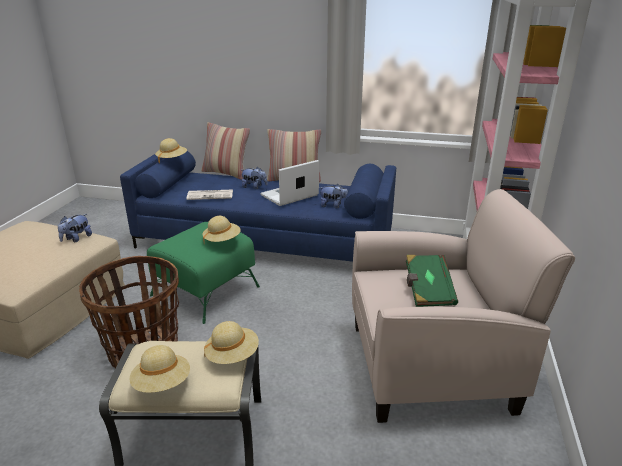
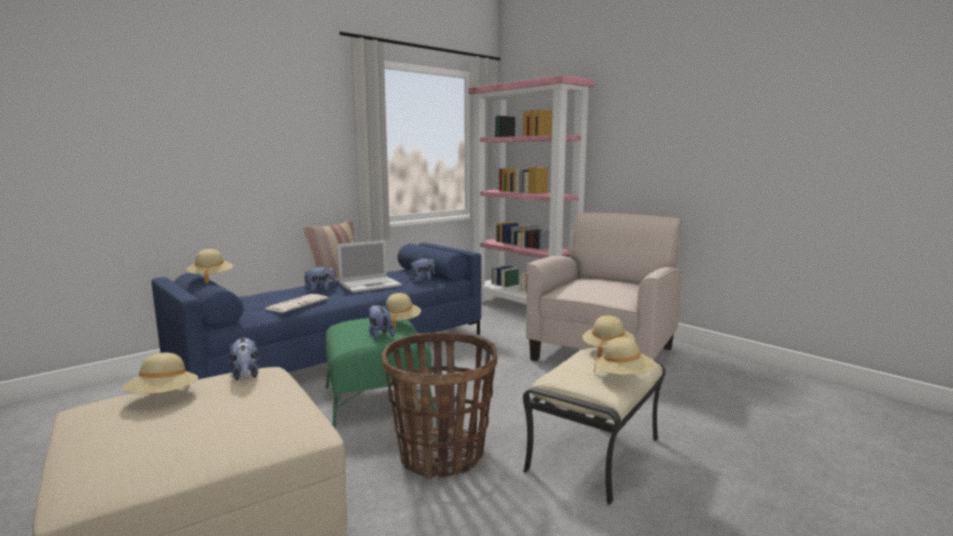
camera: 55 degrees left, 15 degrees down
pillow [201,122,250,180] -> none
laptop [260,160,319,206] -> laptop turned 120 degrees counterclockwise [337,240,402,293]
green book [406,255,458,307] -> none
none -> beige hat [122,353,198,394]
none -> plush toy [369,304,395,340]

